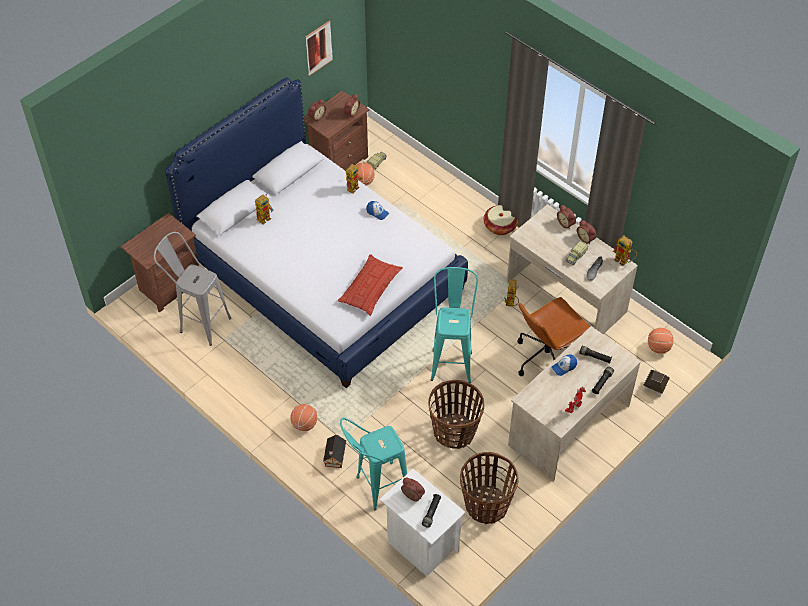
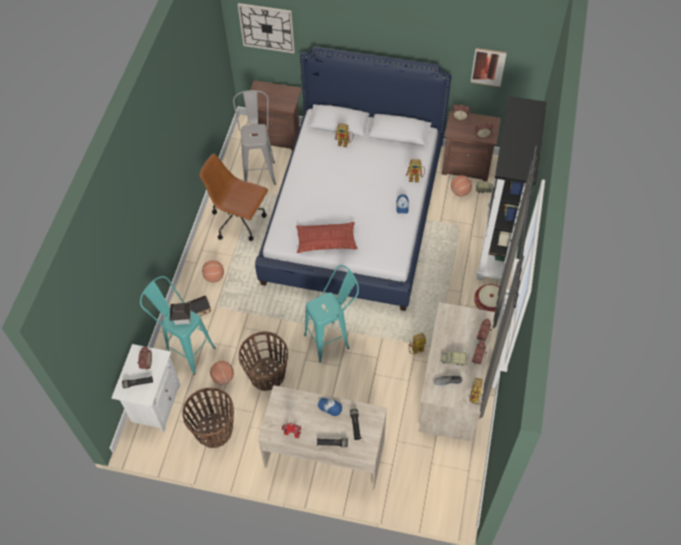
camera: 60 degrees right, 5 degrees up
brown office chair [517,297,591,376] -> brown office chair moved to [199,153,268,241]
toy house [643,370,670,397] -> toy house moved to [170,303,191,325]
basketball [648,328,674,354] -> basketball moved to [210,361,234,385]
none -> wall clock [238,3,295,53]
none -> black bookcase [476,96,547,283]

